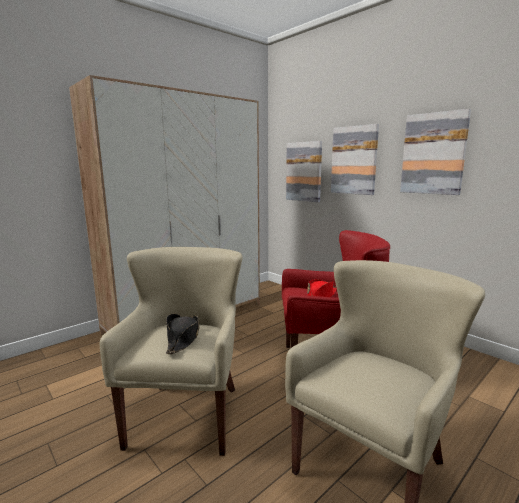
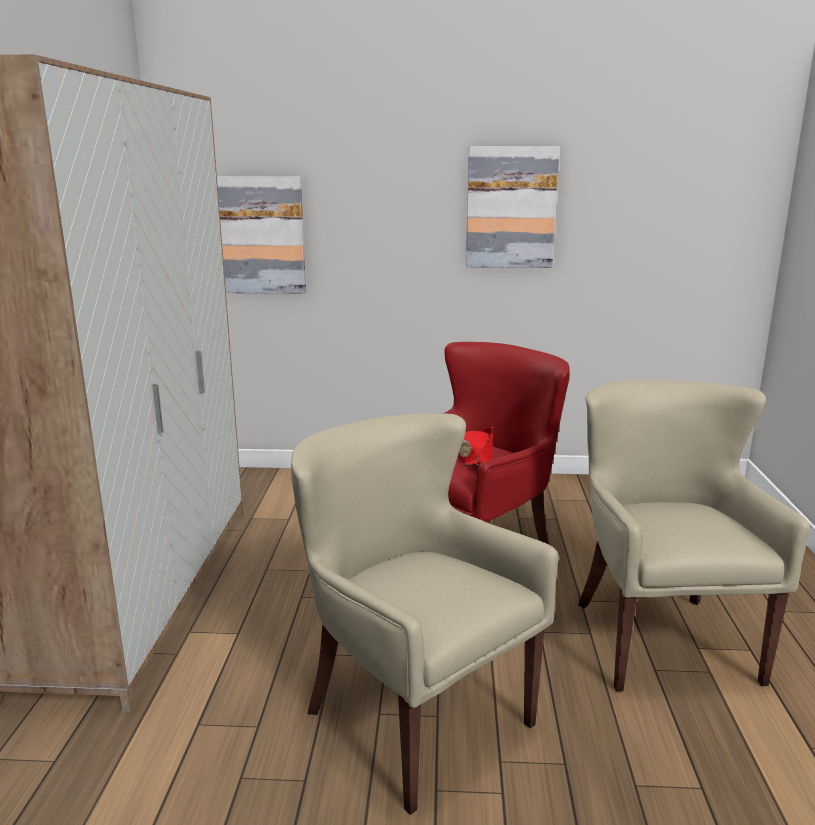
camera: 45 degrees left, 5 degrees up
black hat [166,314,199,354] -> none
picture [331,124,379,195] -> none

